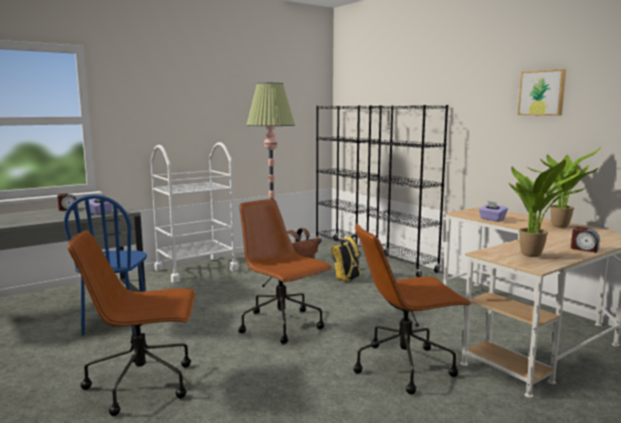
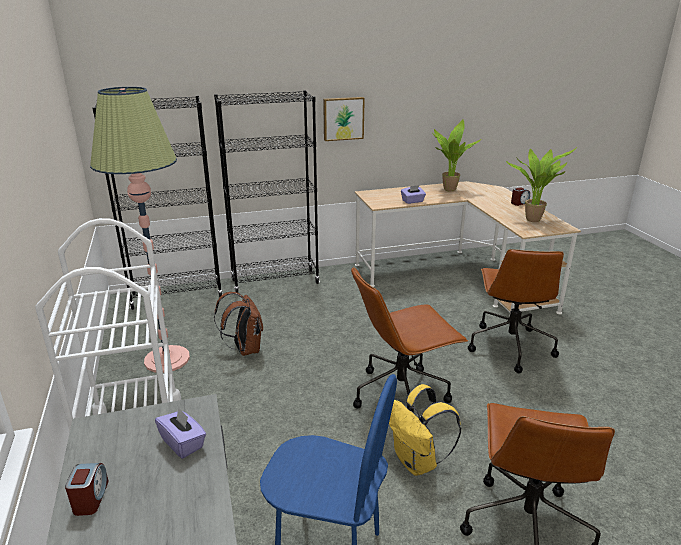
camera: 70 degrees left, 15 degrees up
yellow backpack [331,234,369,282] -> yellow backpack moved to [389,384,461,476]
picture [518,69,566,116] -> picture moved to [323,97,365,141]

